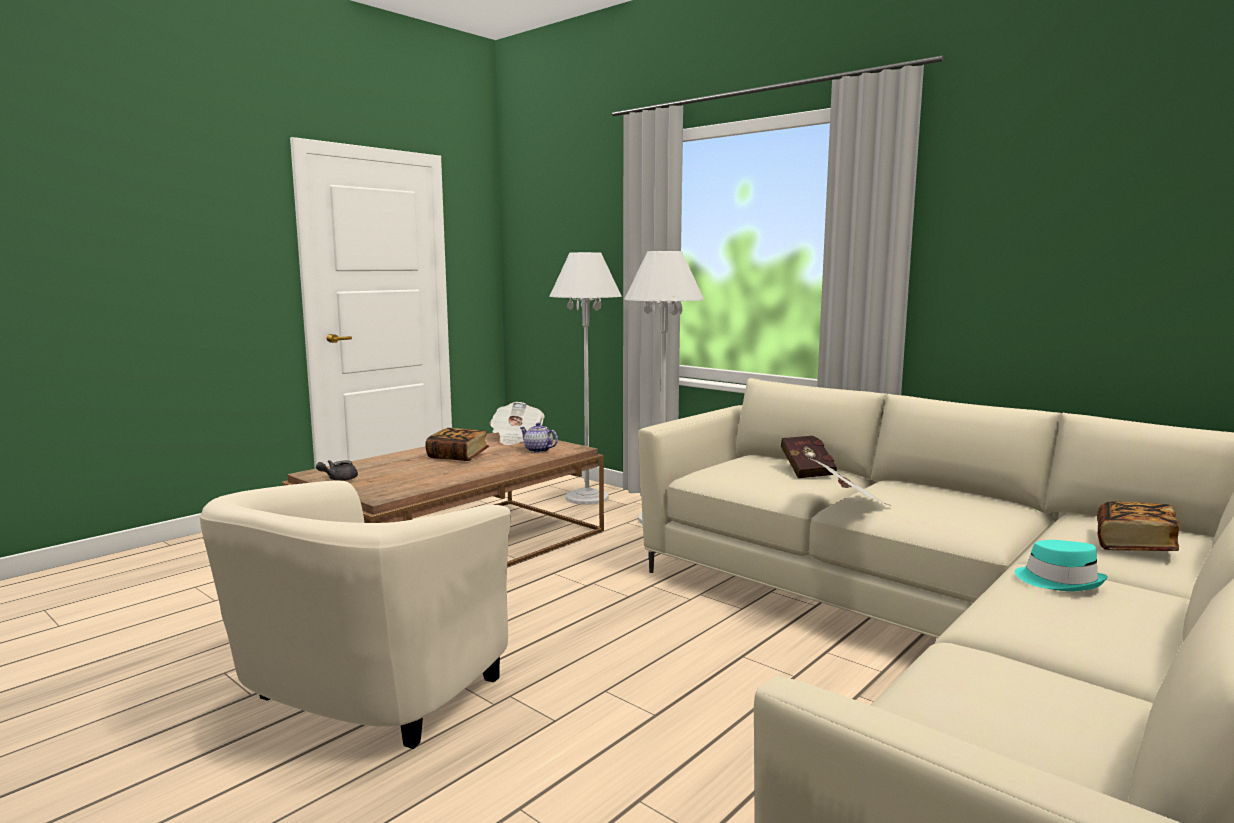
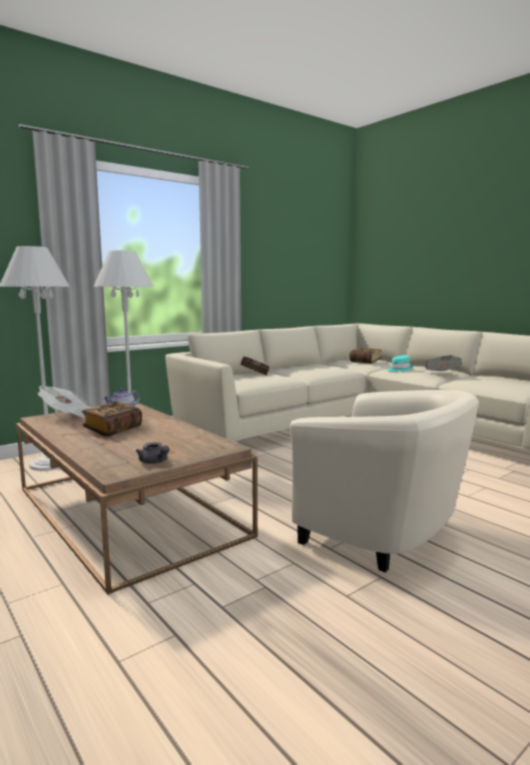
camera: 80 degrees left, 0 degrees up
newspaper [809,458,893,506] -> newspaper moved to [425,355,462,371]

